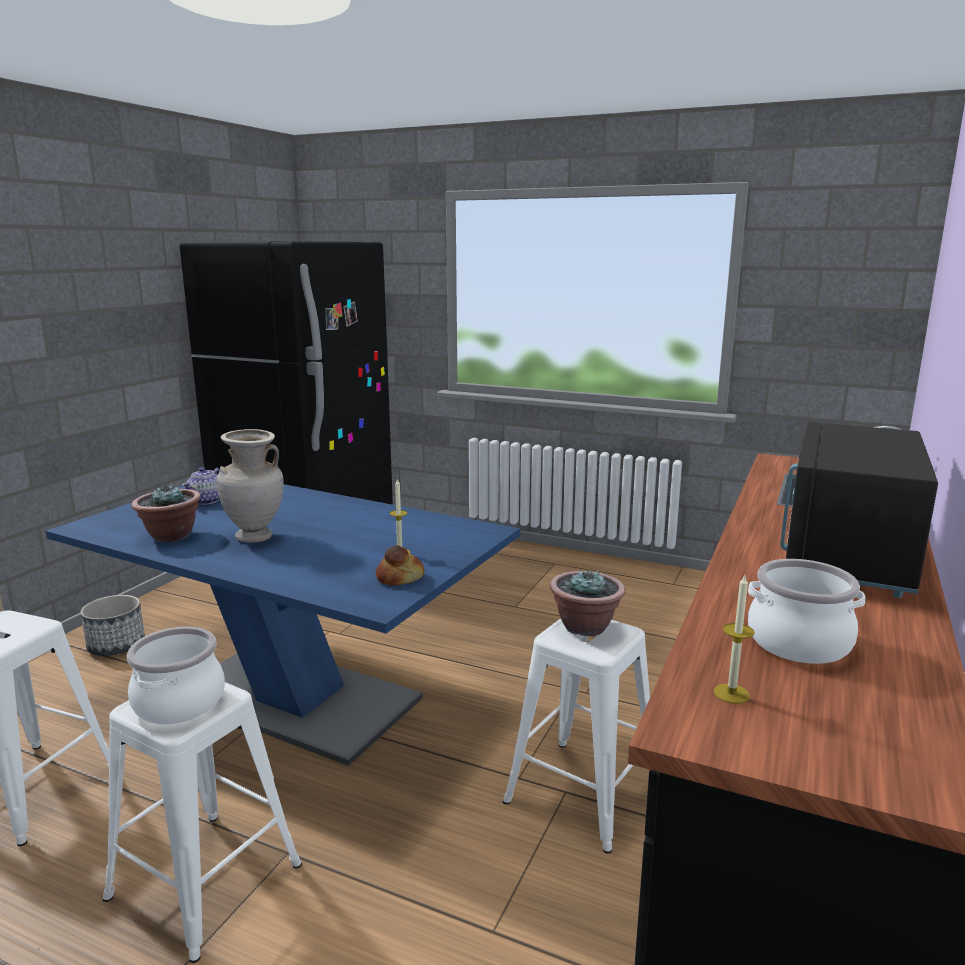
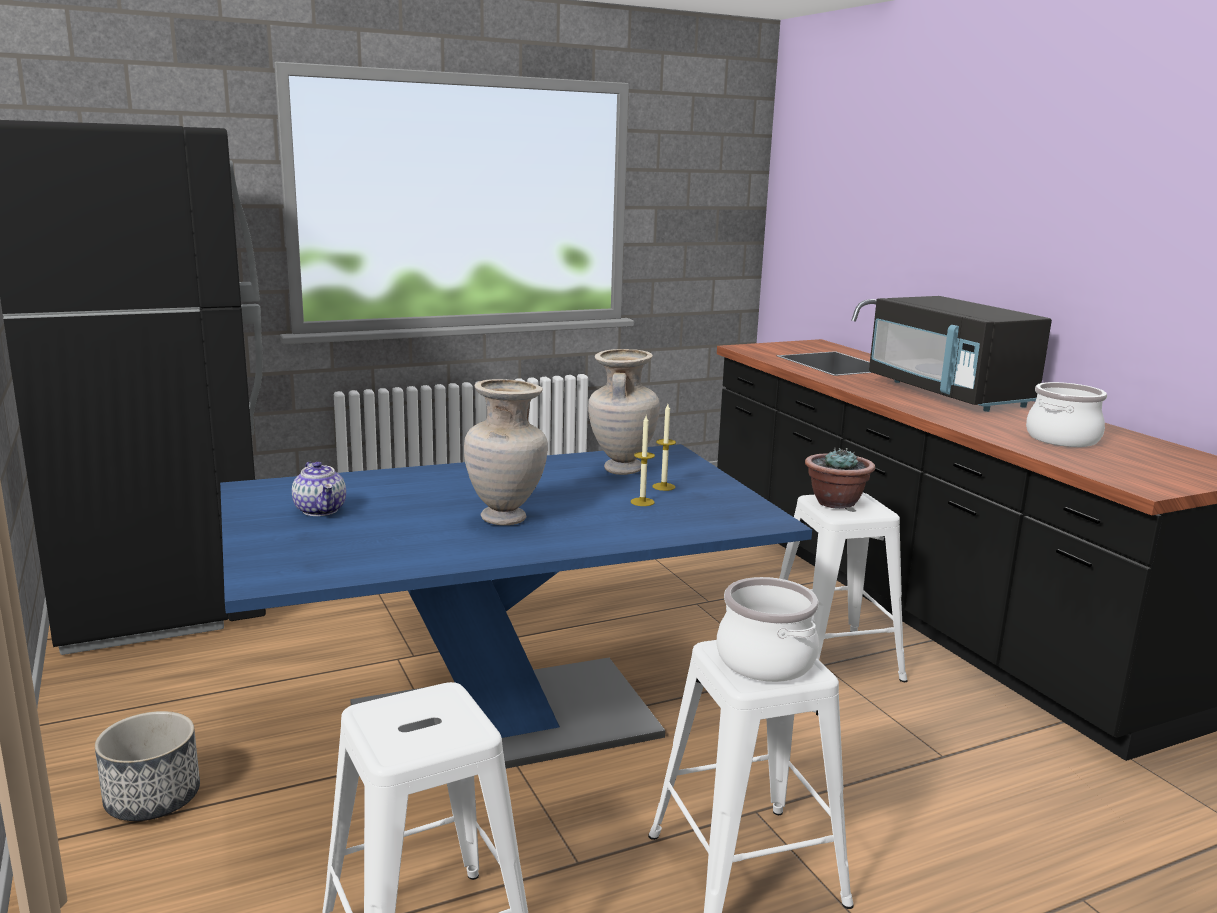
camera: 50 degrees left, 0 degrees up
potted plant [131,484,201,542] -> none
bread [376,545,425,585] -> none
candle [714,574,755,704] -> candle moved to [631,416,655,506]
none -> beige vase [588,349,660,475]

